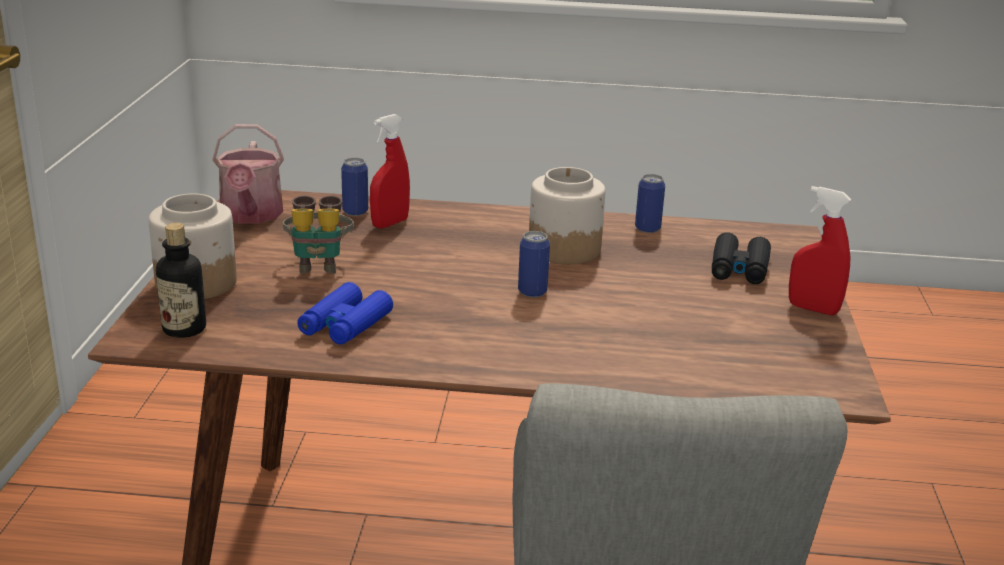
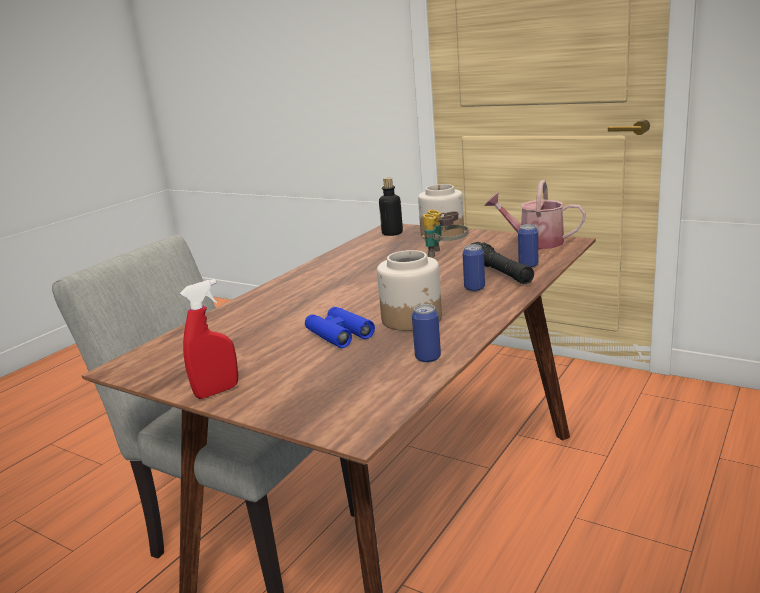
camera: 120 degrees right, 5 degrees down
blue binoculars [297,282,393,345] -> blue binoculars moved to [305,307,375,348]
red spray bottle [370,114,410,229] -> black flashlight [470,242,534,284]
can [518,231,550,297] -> can moved to [463,244,485,291]
black binoculars [712,232,771,284] -> none

